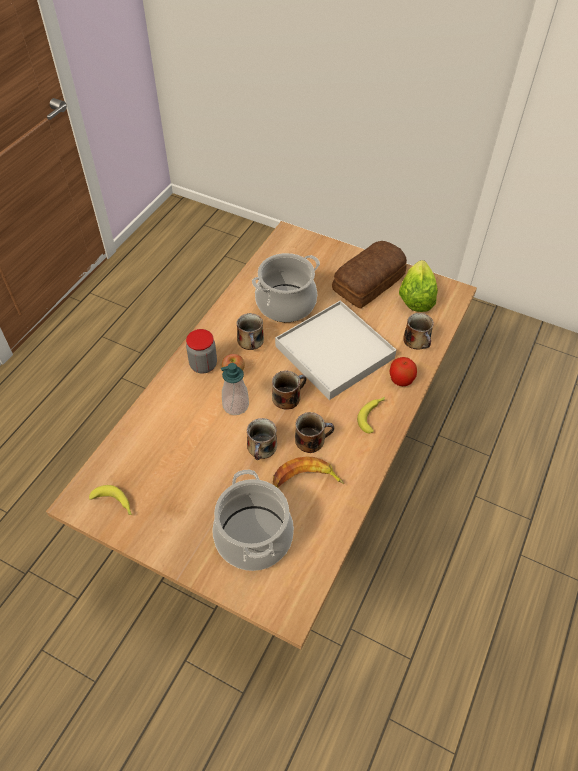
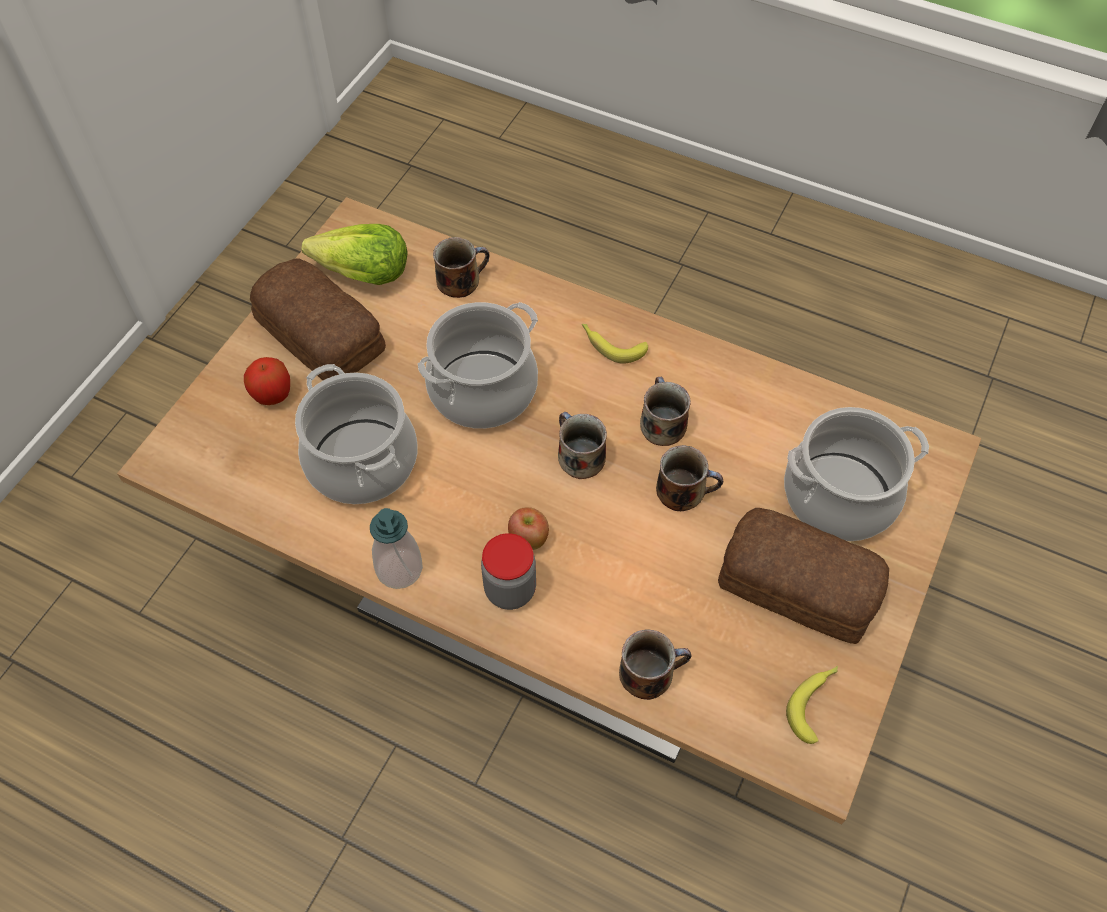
camera: 90 degrees left, 5 degrees up
soap dispenser [221,363,249,415] -> soap dispenser moved to [370,508,423,589]
mug [237,313,264,350] -> mug moved to [619,629,691,700]
banana [273,456,344,488] -> none
white tray [275,300,396,400] -> cooking pot [418,302,538,429]
apple [389,357,417,386] -> apple moved to [244,357,290,405]
none -> bread [718,508,889,644]

